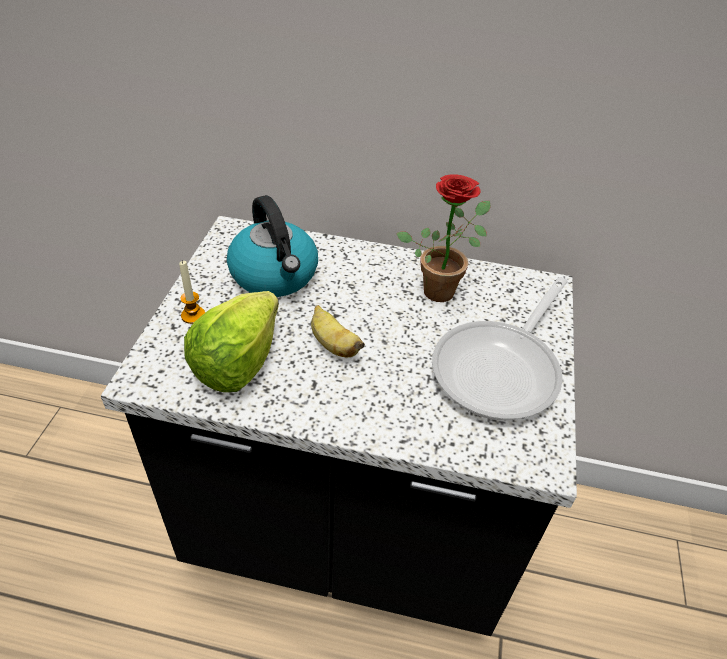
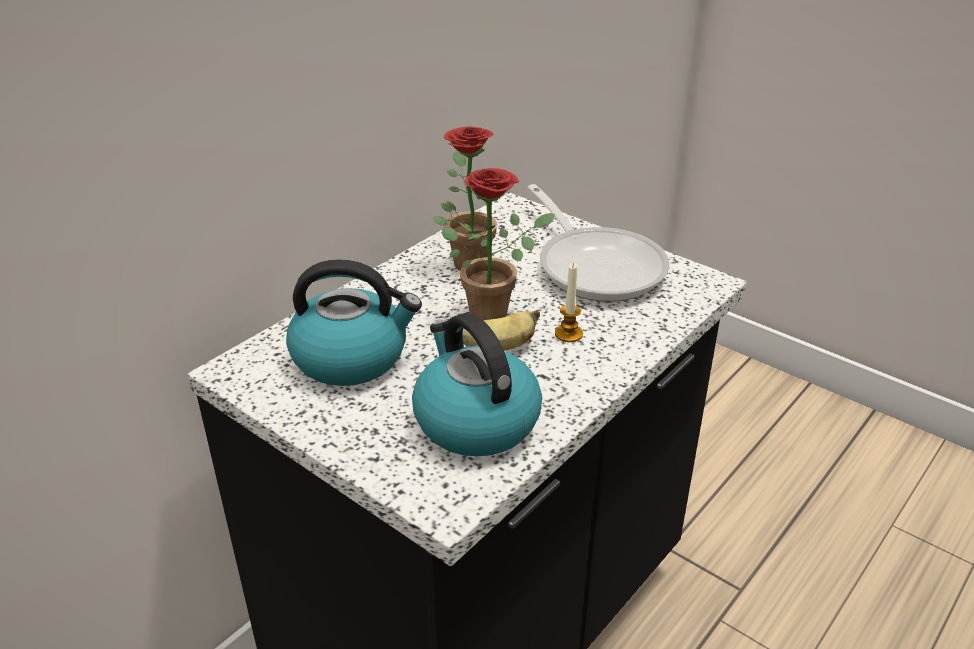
camera: 60 degrees left, 10 degrees down
candle [179,260,205,324] -> candle moved to [555,263,583,342]
lettuce [184,291,279,392] -> kettle [412,312,542,456]
none -> potted plant [442,168,555,320]

